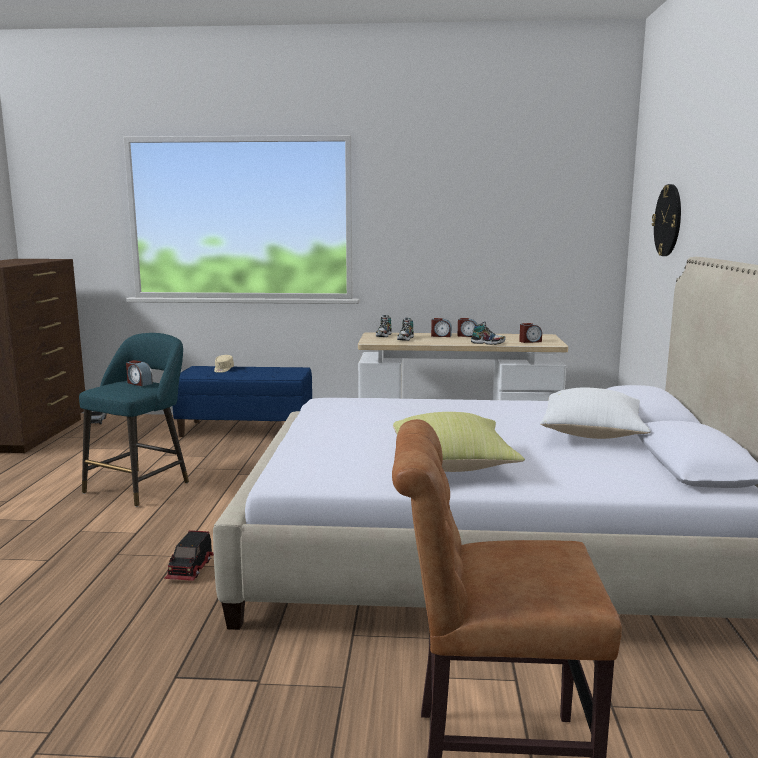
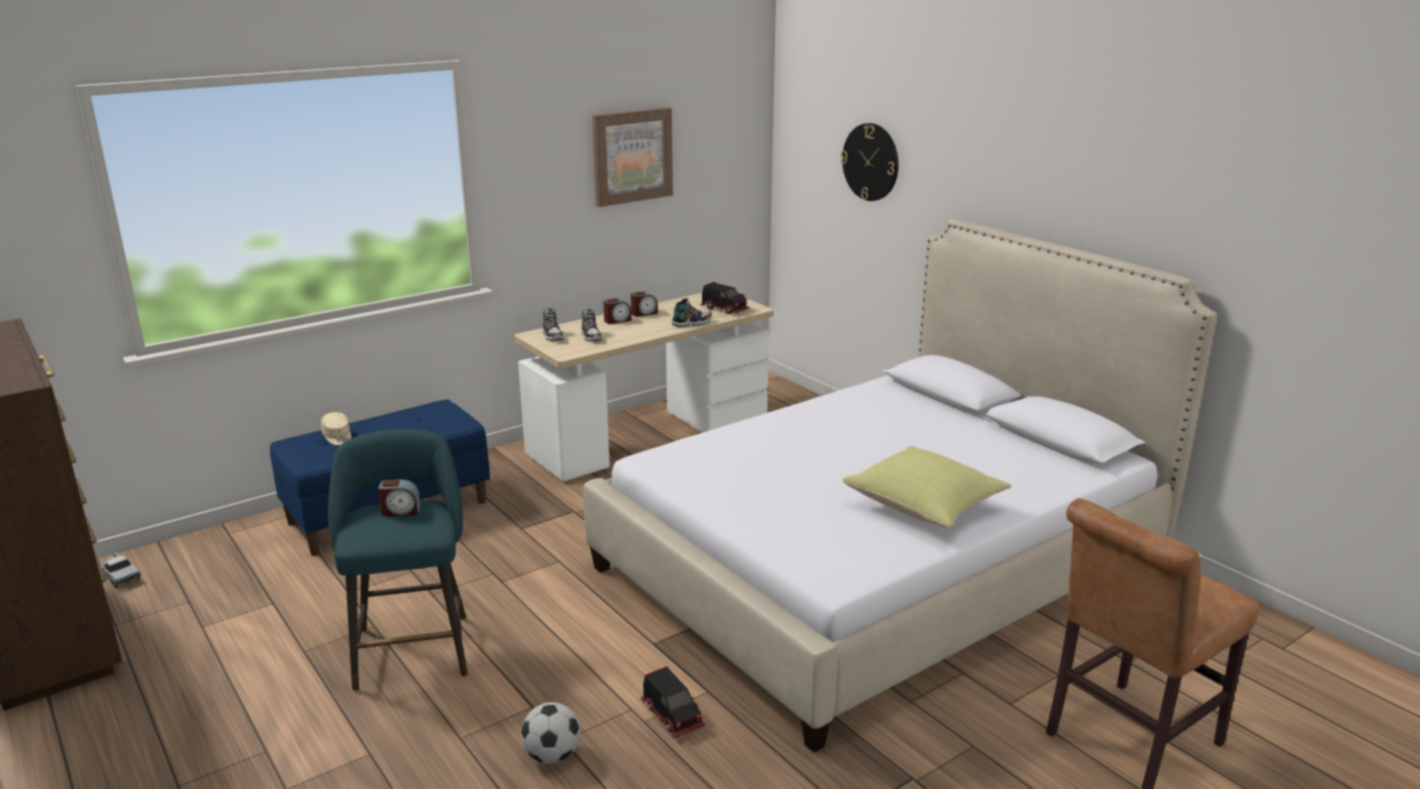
camera: 40 degrees left, 10 degrees up
alarm clock [519,323,542,343] -> toy truck [700,282,750,314]
white pillow [540,388,651,439] -> none
none -> football [521,702,580,764]
none -> picture [592,107,673,207]

